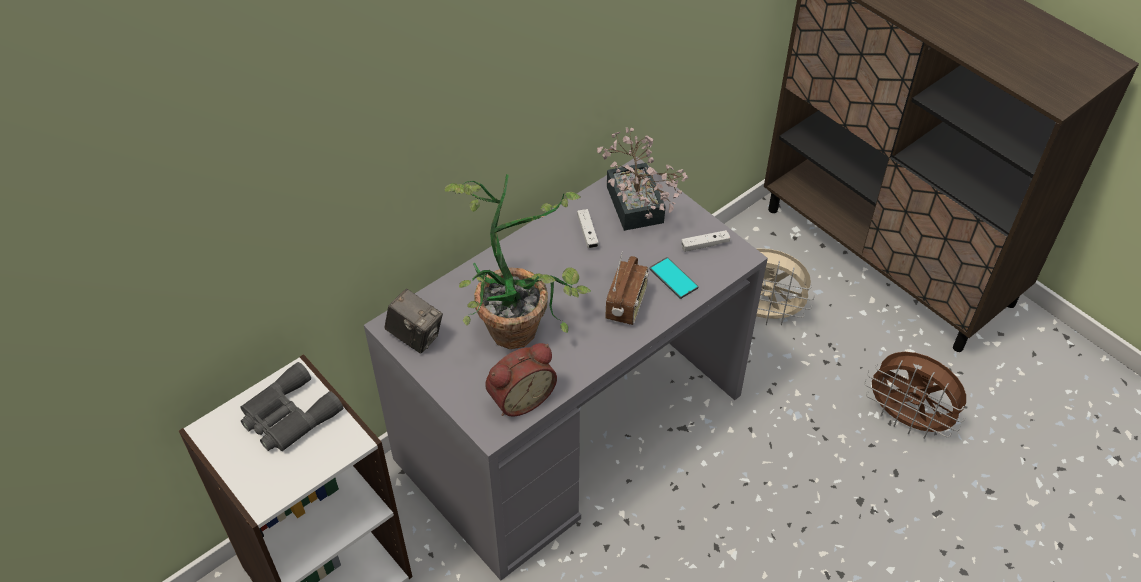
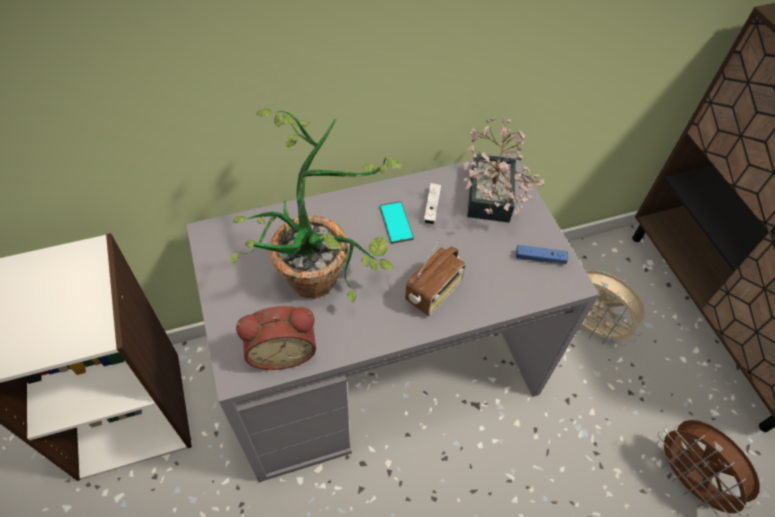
camera: 20 degrees right, 5 degrees up
grey binoculars [240,362,343,451] -> none
camera [384,289,443,354] -> none
phone [649,257,698,299] -> phone moved to [379,201,414,244]
white game controller [681,230,730,252] -> blue game controller [516,245,568,264]

